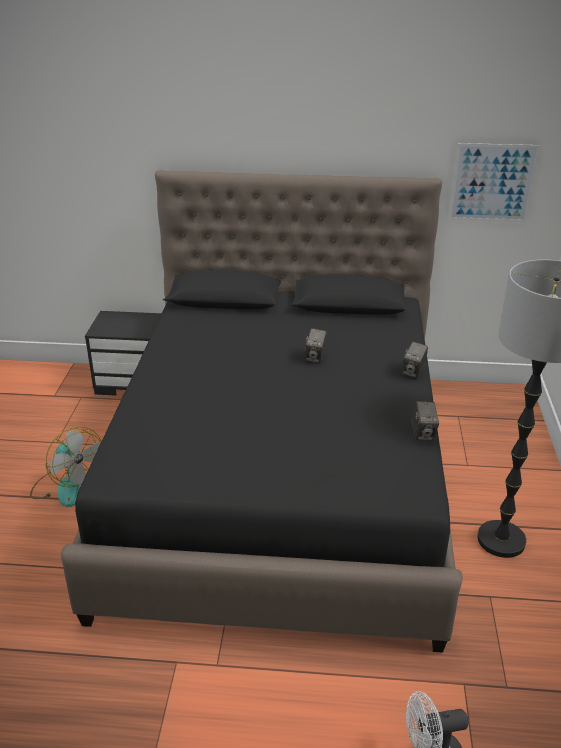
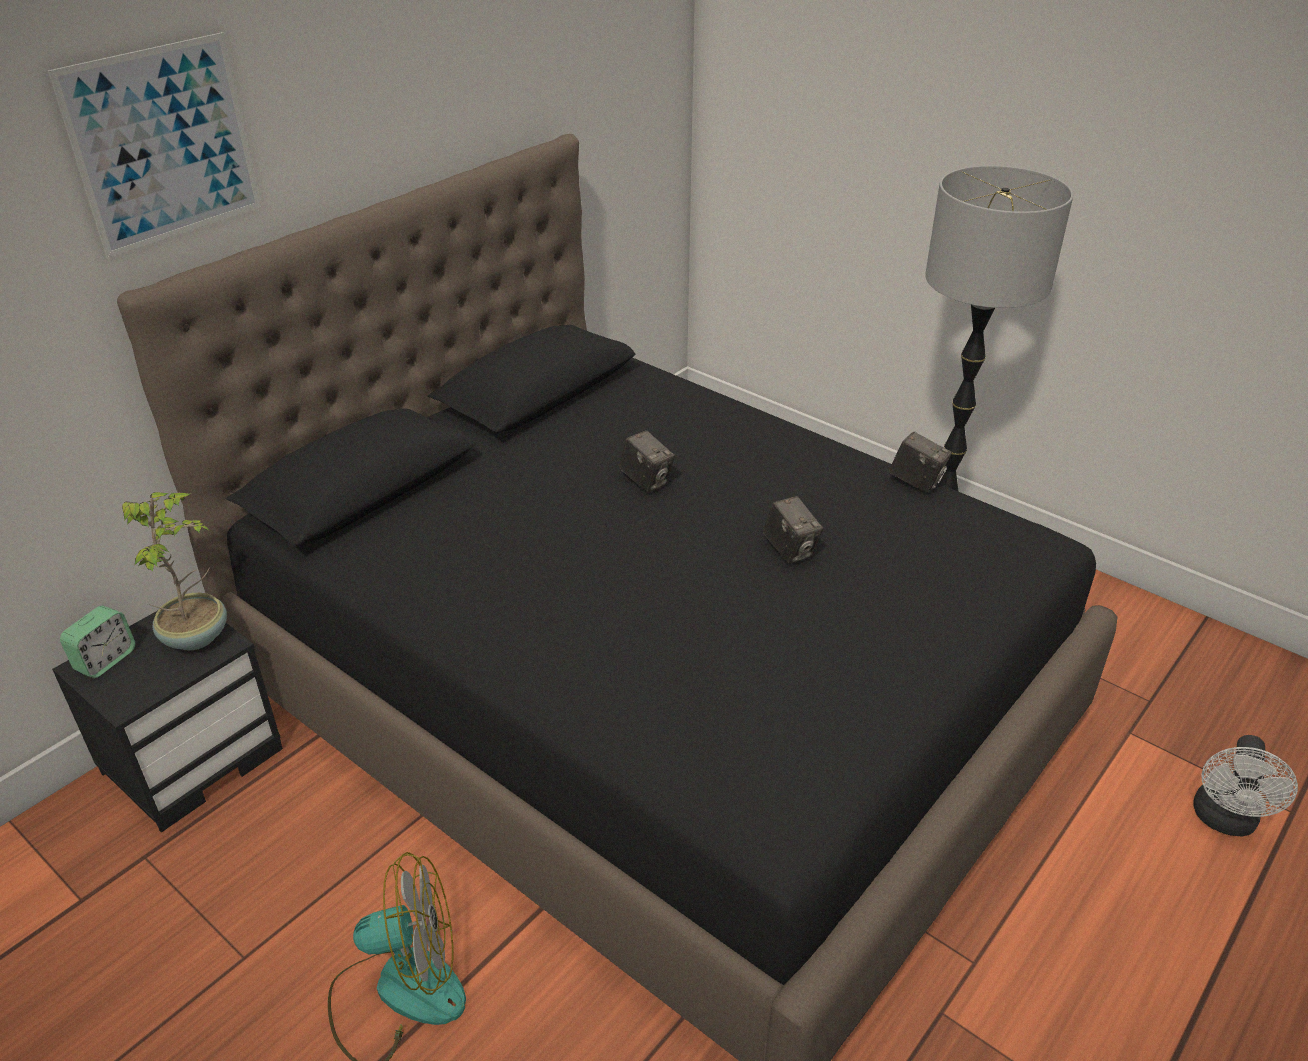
camera: 55 degrees left, 5 degrees up
camera [402,342,428,378] -> camera moved to [763,496,823,564]
picture [449,143,540,222] -> picture moved to [48,32,261,258]
none -> alarm clock [60,606,135,678]
none -> potted plant [122,492,227,650]

